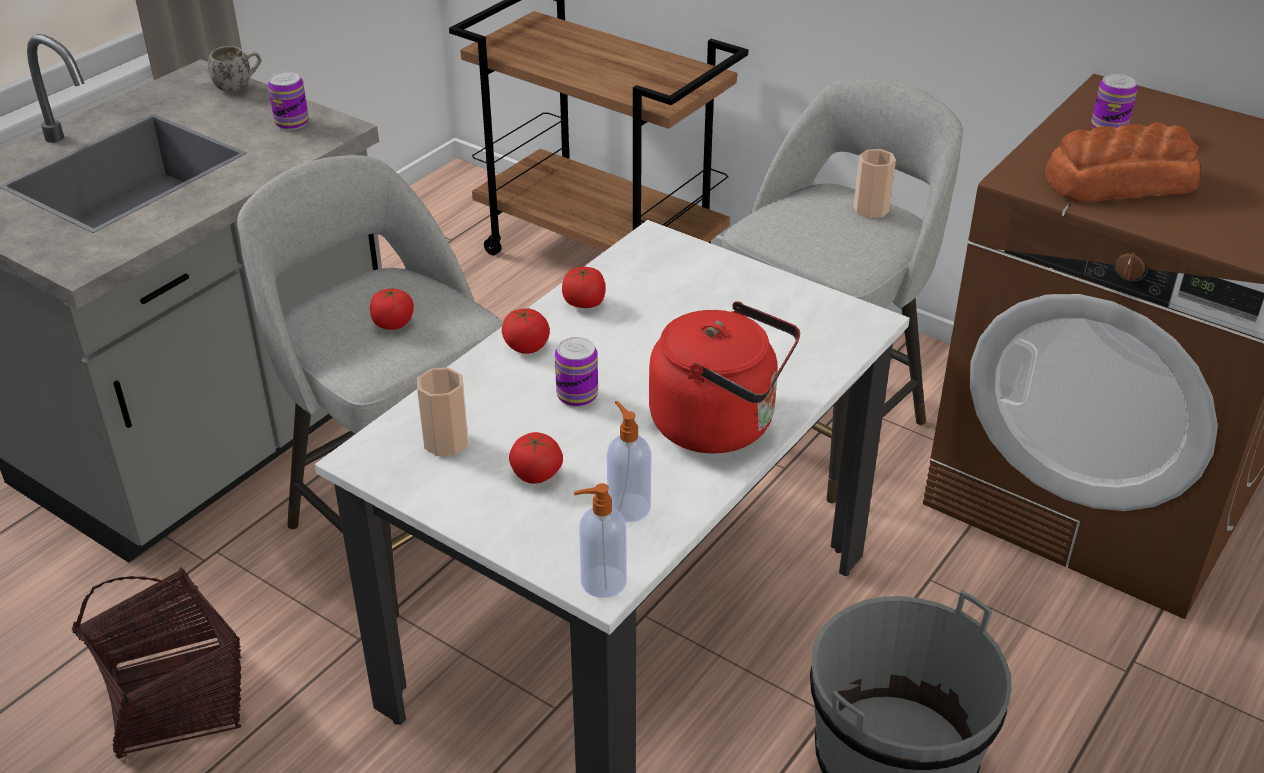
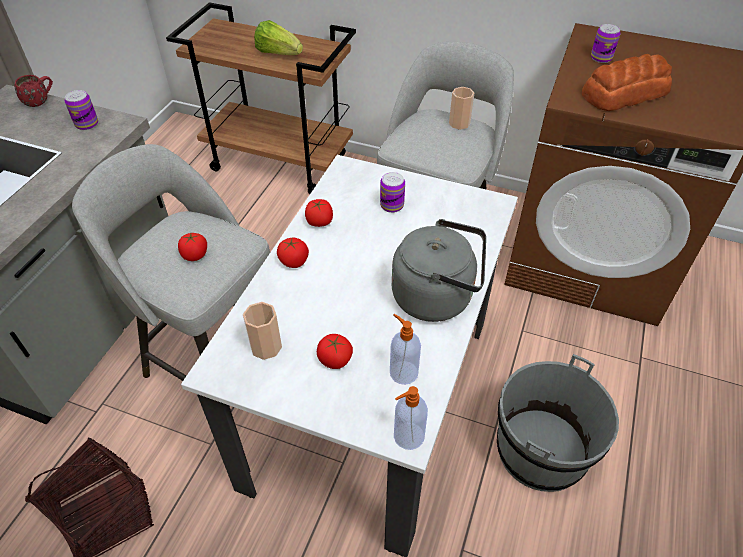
camera: 15 degrees left, 10 degrees up
white mug [208,46,262,92] -> red mug [15,75,53,107]
can [555,337,598,407] -> can moved to [380,172,405,213]
red kettle [649,301,800,453] -> grey kettle [392,219,486,322]
none -> lettuce [254,20,303,55]

